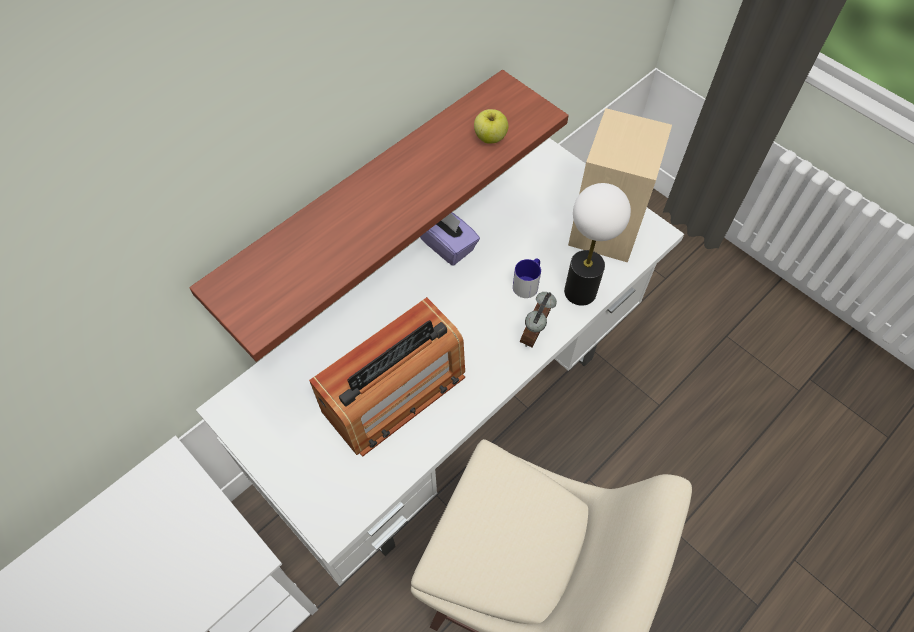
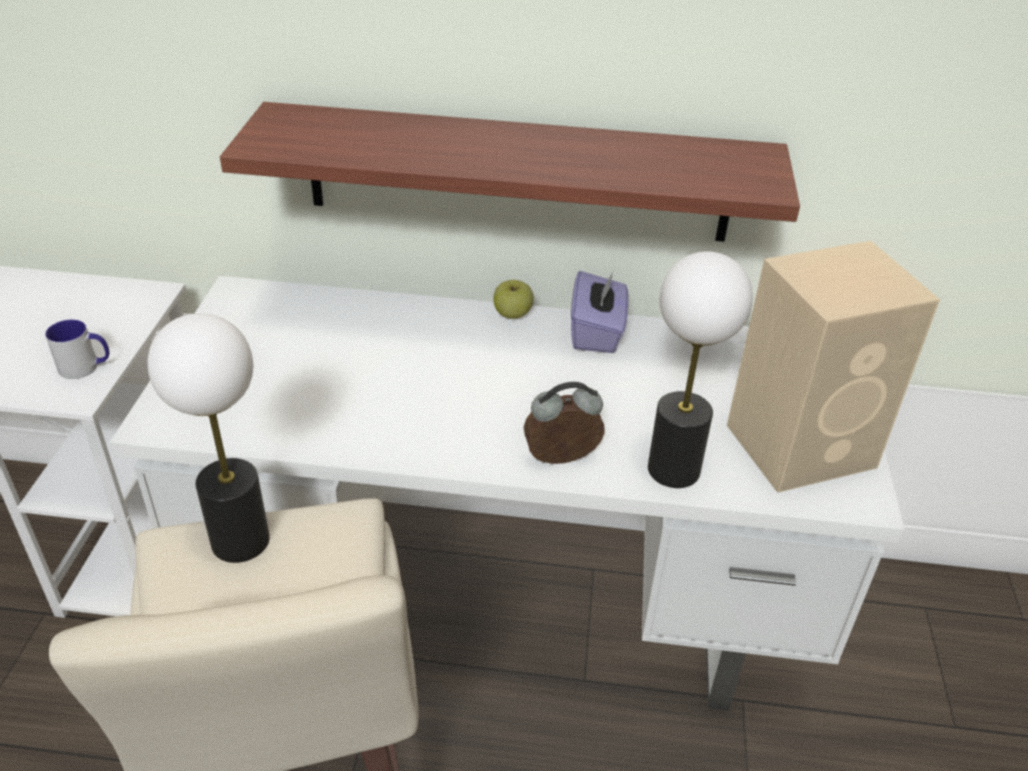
camera: 50 degrees right, 20 degrees down
radio [309,297,465,457] -> none
apple [474,109,508,143] -> apple moved to [493,280,534,319]
mug [513,258,541,298] -> mug moved to [45,320,109,379]
none -> table lamp [148,313,270,563]

